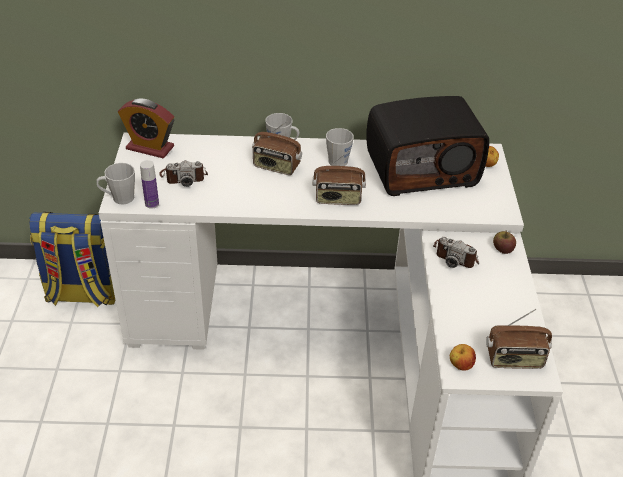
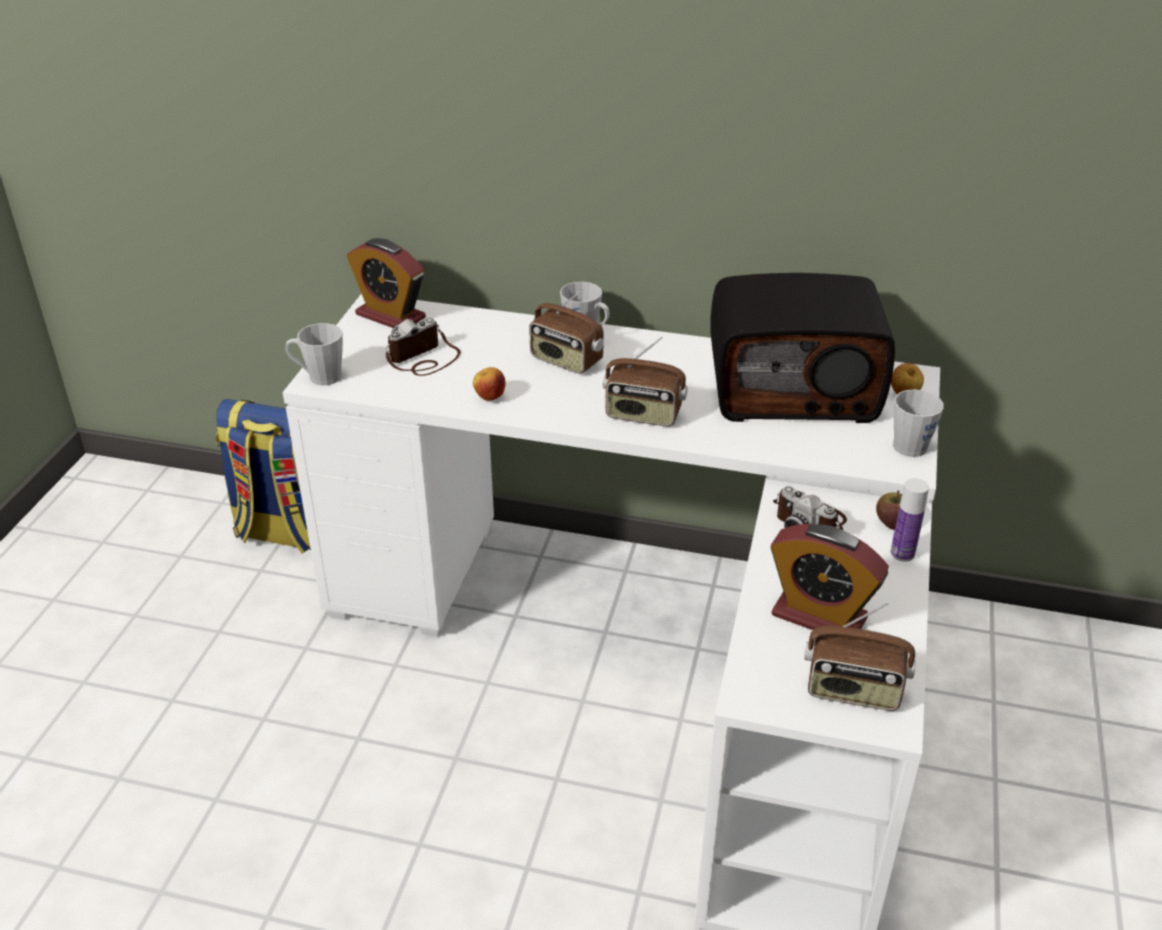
camera: 15 degrees right, 5 degrees down
bottle [140,160,159,209] -> bottle moved to [890,478,929,562]
camera [159,160,208,187] -> camera turned 135 degrees clockwise [386,318,461,376]
grey mug [326,128,354,166] -> grey mug moved to [893,389,944,457]
apple [450,344,476,371] -> apple moved to [473,367,505,401]
none -> alarm clock [770,524,889,630]

